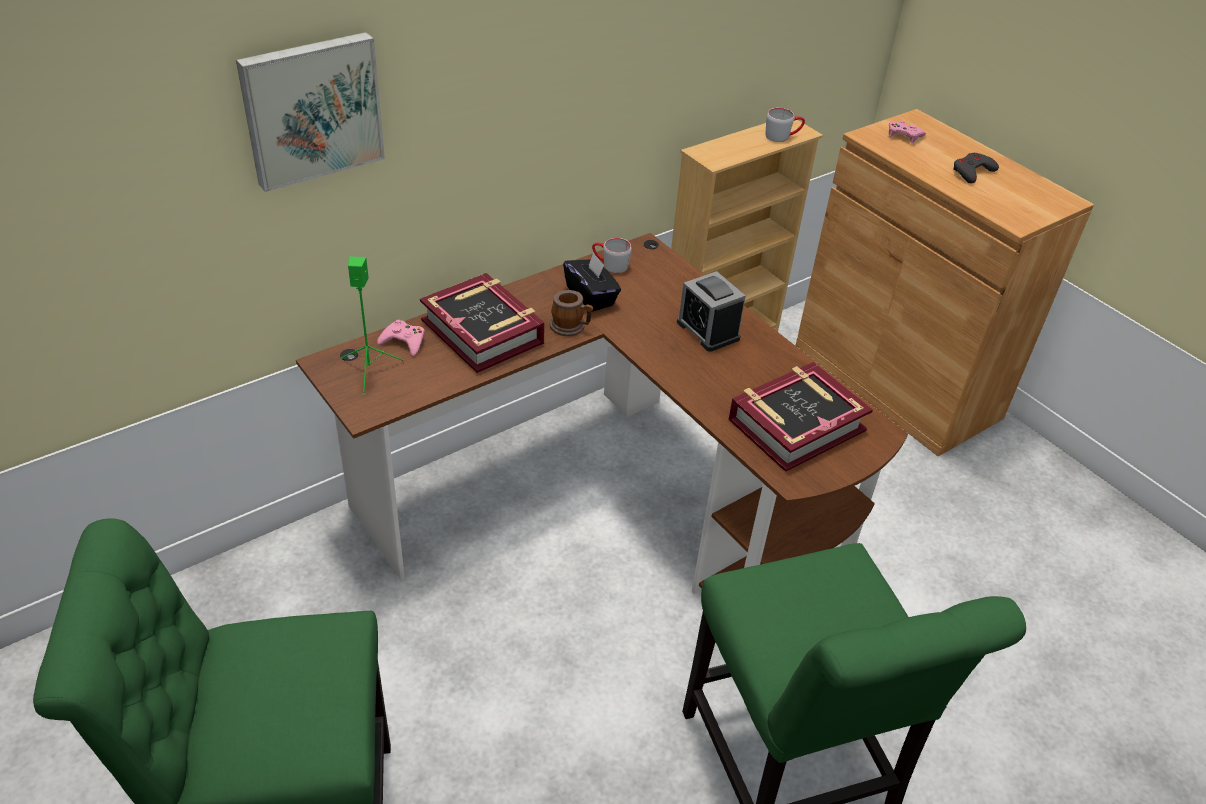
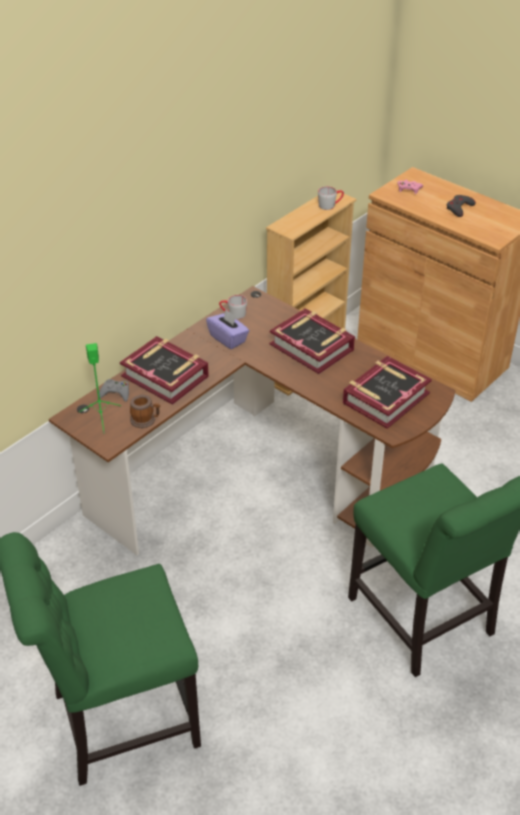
camera: 10 degrees left, 0 degrees up
picture [236,32,385,192] -> none
pink game controller [377,320,425,356] -> grey game controller [99,379,129,402]
mug [550,290,593,336] -> mug moved to [130,395,160,428]
black tissue box [563,252,621,312] -> purple tissue box [206,309,249,349]
alarm clock [677,271,746,352] -> book [270,308,355,374]

